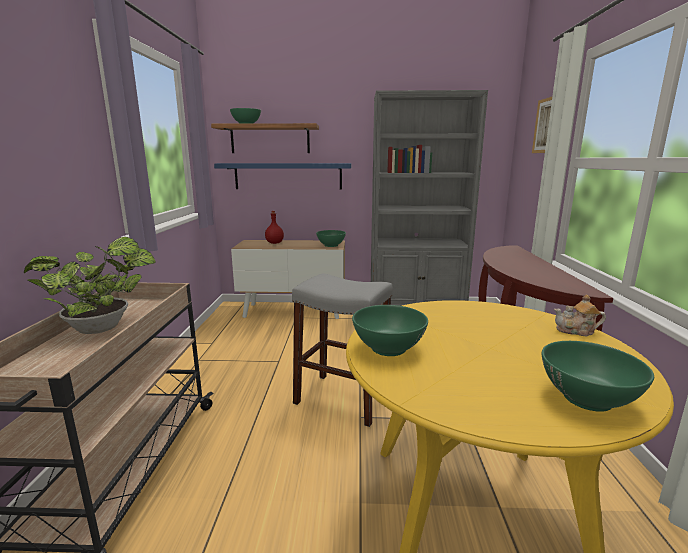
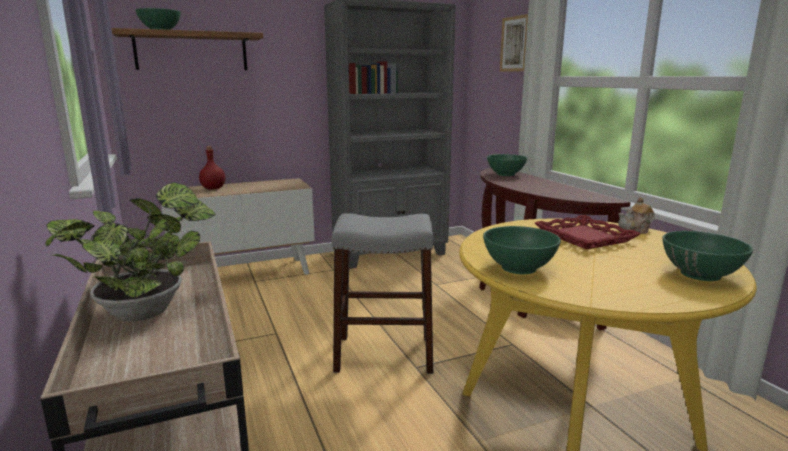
camera: 25 degrees left, 0 degrees up
blue shelf [214,163,352,190] -> none
green bowl [316,230,346,247] -> green bowl moved to [487,154,527,176]
none -> red tray [535,215,641,249]

